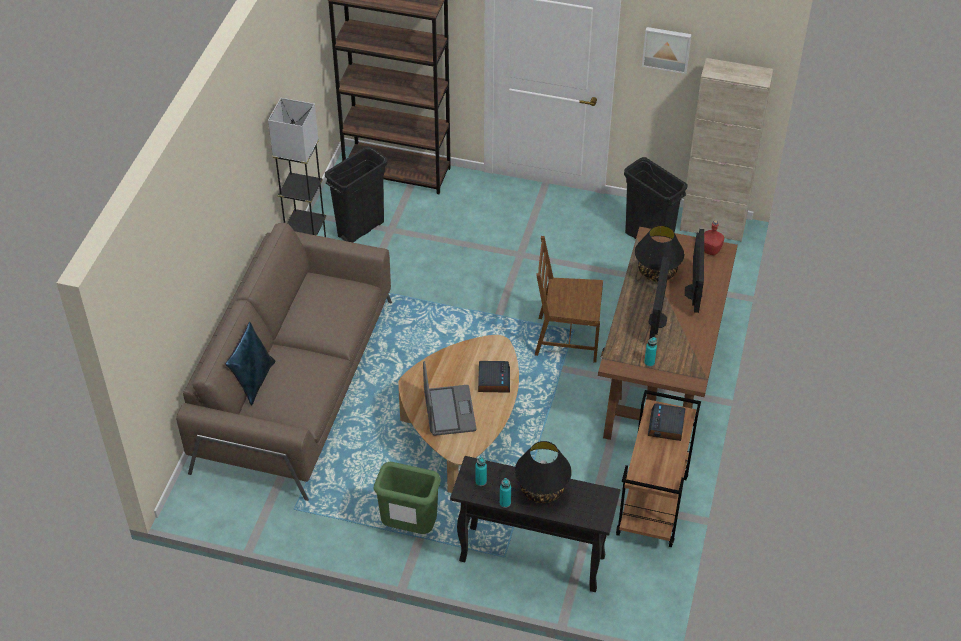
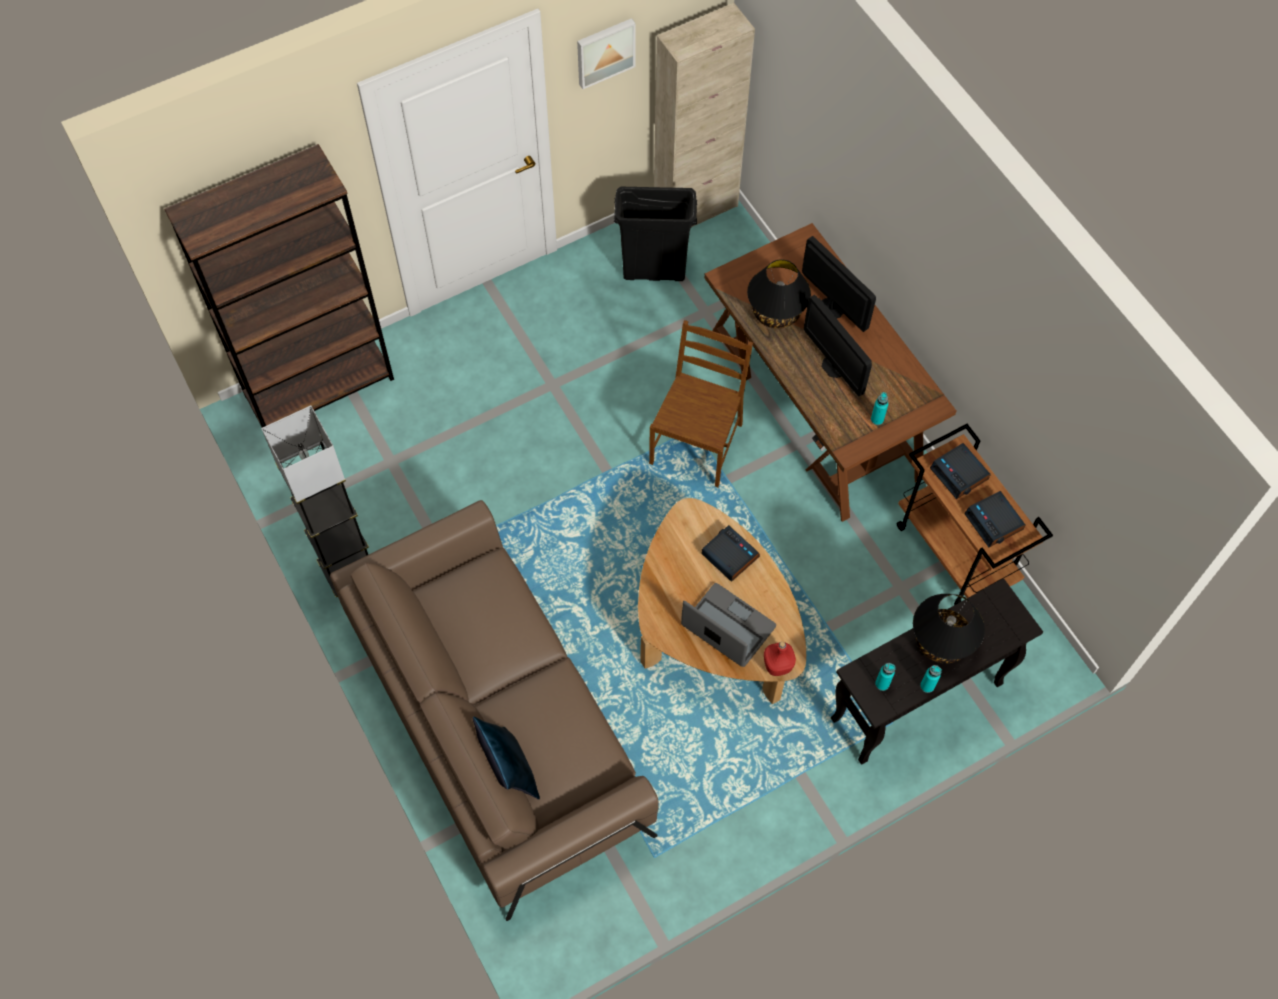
camera: 45 degrees left, 15 degrees up
black trash can [325,146,387,243] -> none
green trash can [373,462,441,534] -> none
brown chair [535,236,603,363] -> brown chair turned 150 degrees clockwise [649,320,753,487]
red bottle [704,220,724,255] -> red bottle moved to [764,642,796,676]
none -> alarm clock [964,491,1026,547]

